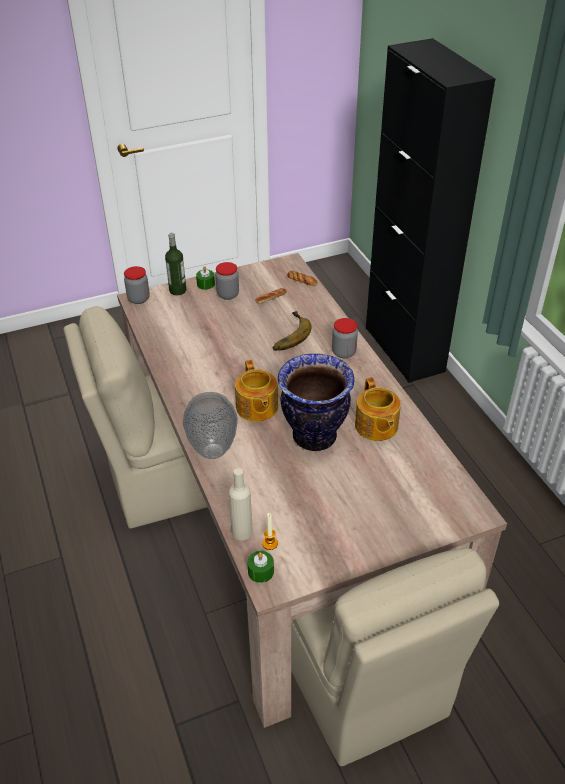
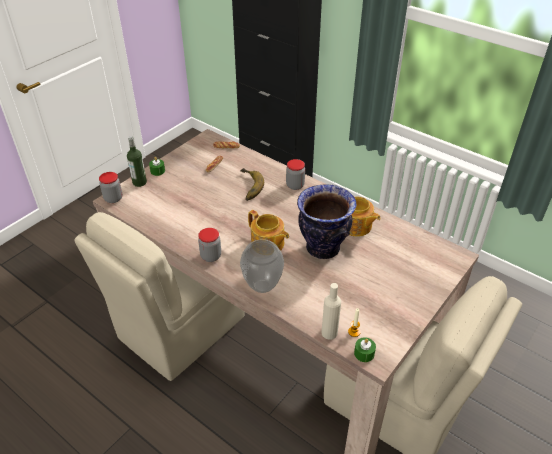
camera: 30 degrees left, 0 degrees up
jar [215,262,239,300] -> jar moved to [198,228,221,262]

